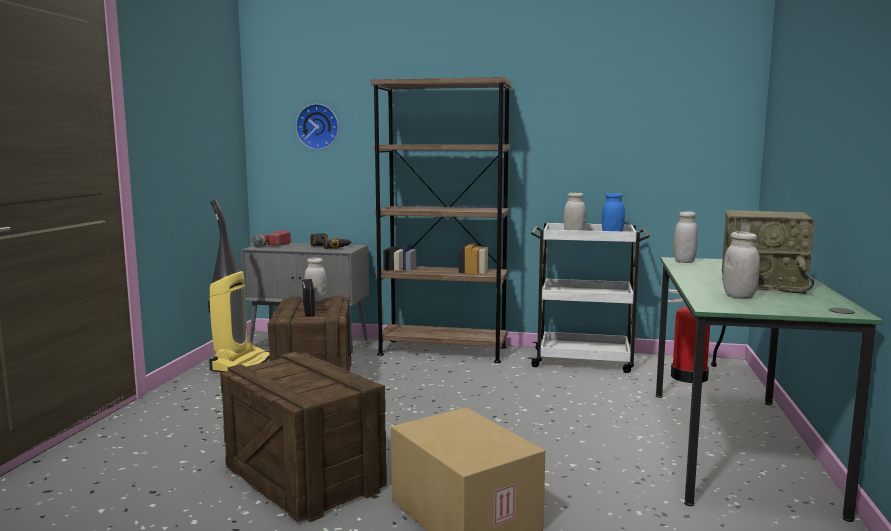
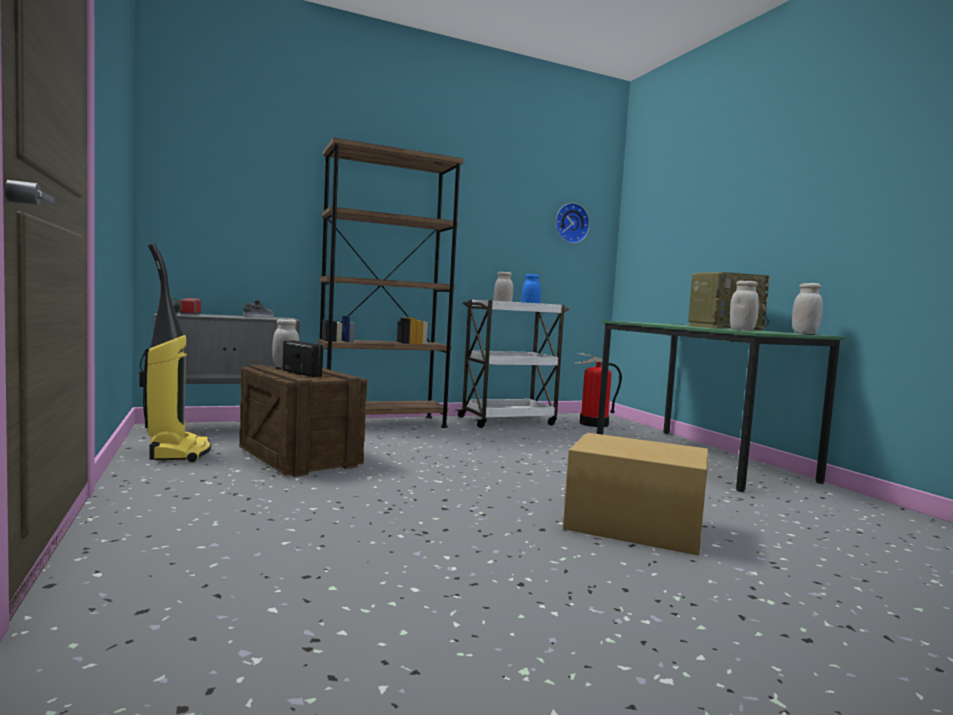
camera: 35 degrees left, 5 degrees down
crate [220,352,387,522] -> none
wall clock [296,104,339,150] -> wall clock moved to [555,203,590,244]
power drill [310,233,352,249] -> grey shoe [243,300,274,318]
white jar [673,211,698,263] -> white jar moved to [792,283,823,334]

